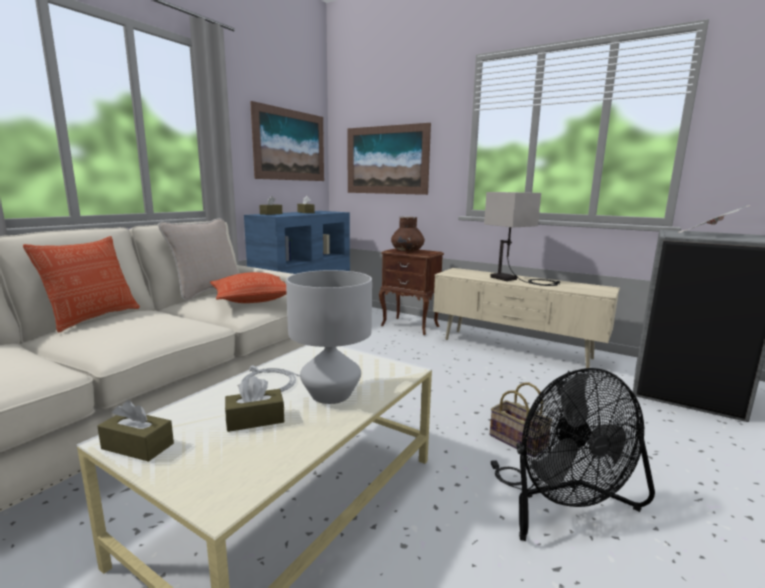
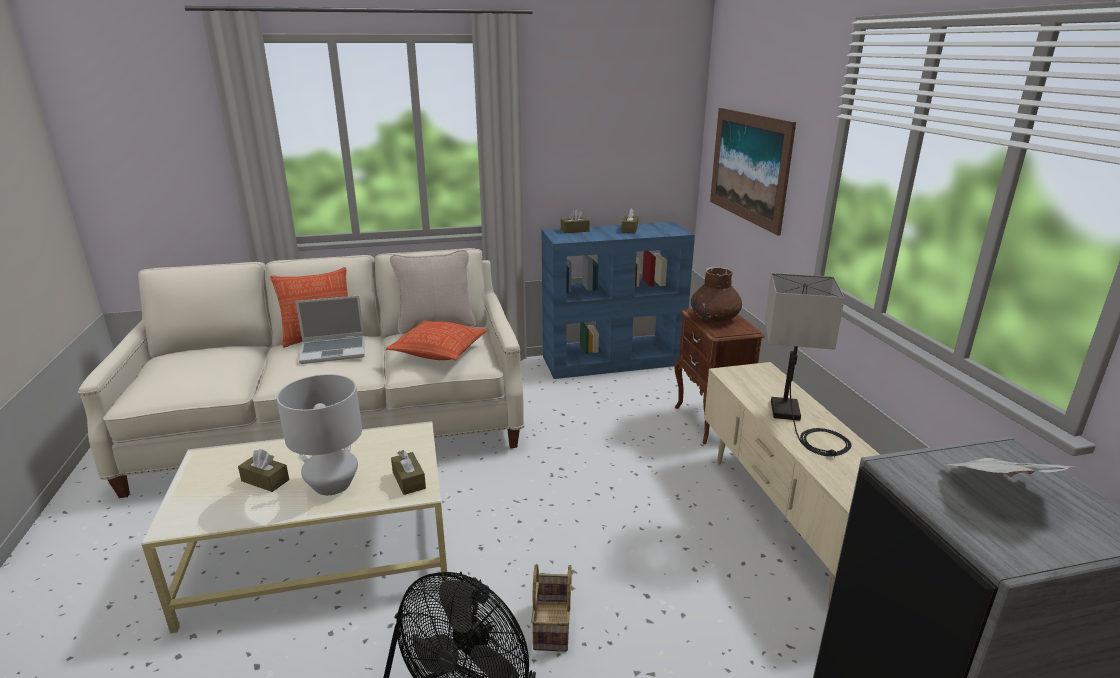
camera: 45 degrees right, 10 degrees up
brown tissue box [97,400,174,462] -> brown tissue box moved to [391,450,426,495]
picture [250,101,324,181] -> none
none -> laptop [296,295,365,364]

